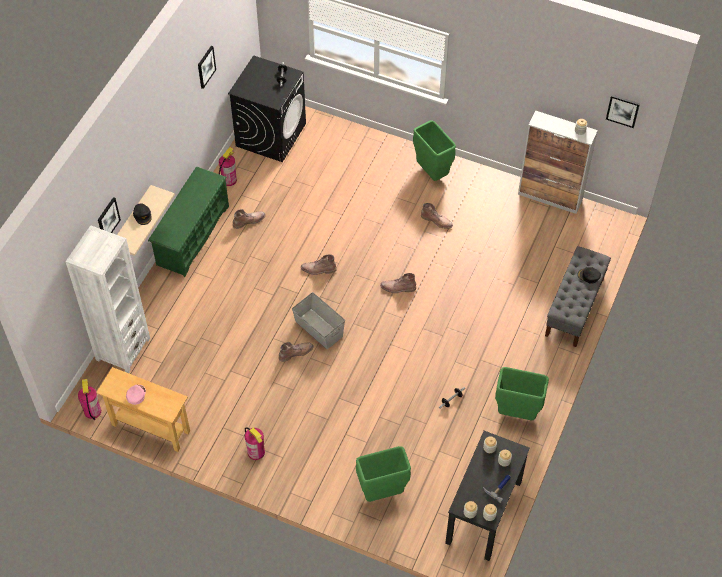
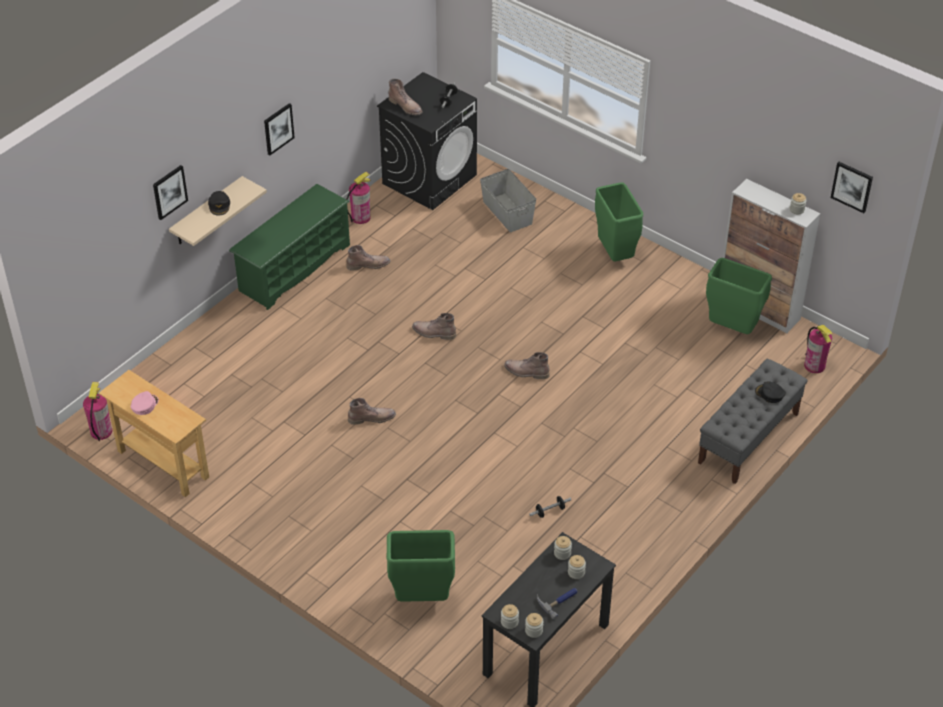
camera: 15 degrees right, 10 degrees down
white bookcase [65,225,150,373] -> none
picture [198,46,216,89] -> picture moved to [264,103,295,155]
fire extinguisher [244,427,265,460] -> fire extinguisher moved to [804,325,833,373]
grey storage box [292,292,345,349] -> grey storage box moved to [480,169,536,232]
brown boot [421,203,453,229] -> brown boot moved to [389,79,423,115]
green trash can [495,367,549,420] -> green trash can moved to [706,258,772,334]

